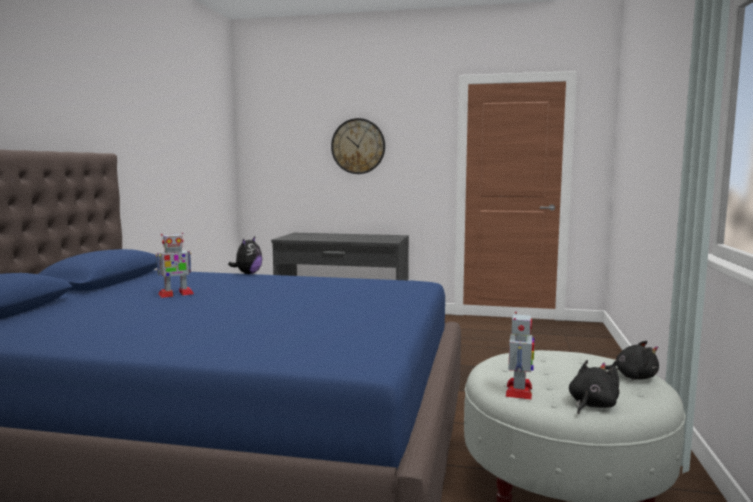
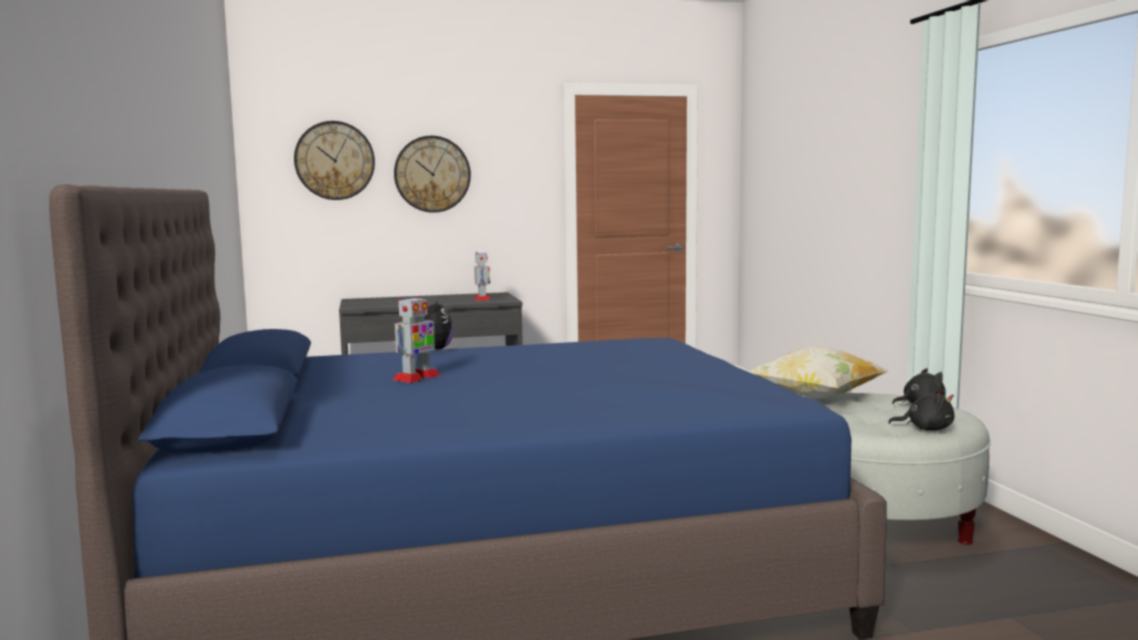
camera: 25 degrees left, 0 degrees up
toy robot [506,312,534,399] -> toy robot moved to [474,252,490,300]
black plush toy [569,360,619,414] -> black plush toy turned 90 degrees clockwise [888,390,955,431]
none -> wall clock [294,121,375,200]
none -> pillow [750,346,889,399]

